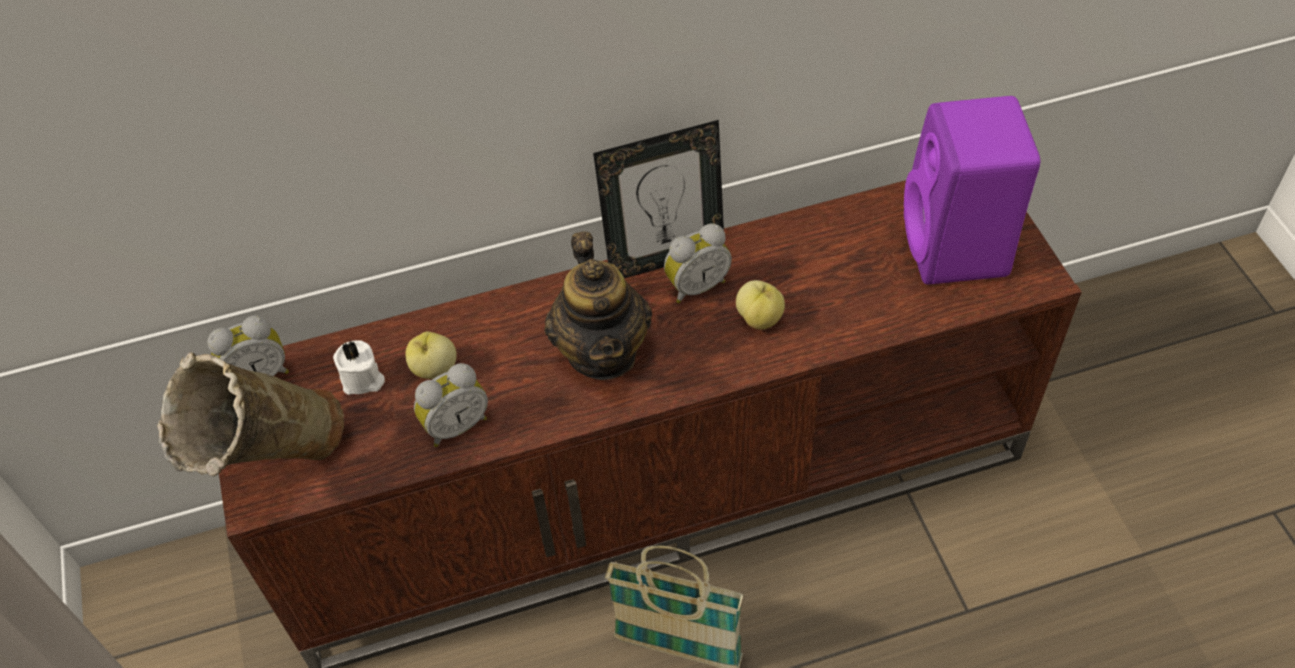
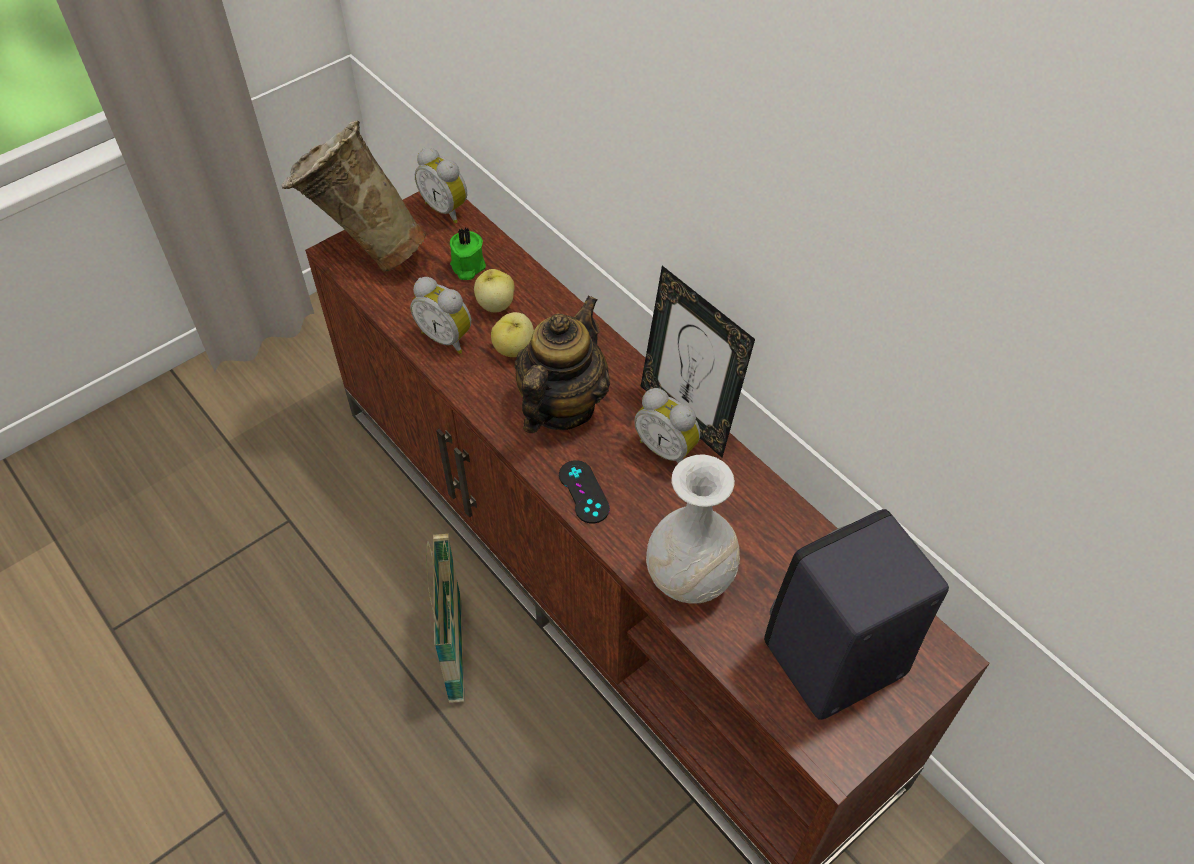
camera: 65 degrees right, 0 degrees up
white candle [333,340,385,395] -> green candle [450,228,486,280]
teapot [544,231,652,380] -> teapot turned 150 degrees clockwise [514,295,610,433]
apple [736,280,785,330] -> apple moved to [491,312,534,357]
purple speaker [904,96,1041,284] -> black speaker [764,509,949,720]
none -> black game controller [559,460,610,524]
none -> white vase [646,454,740,603]

